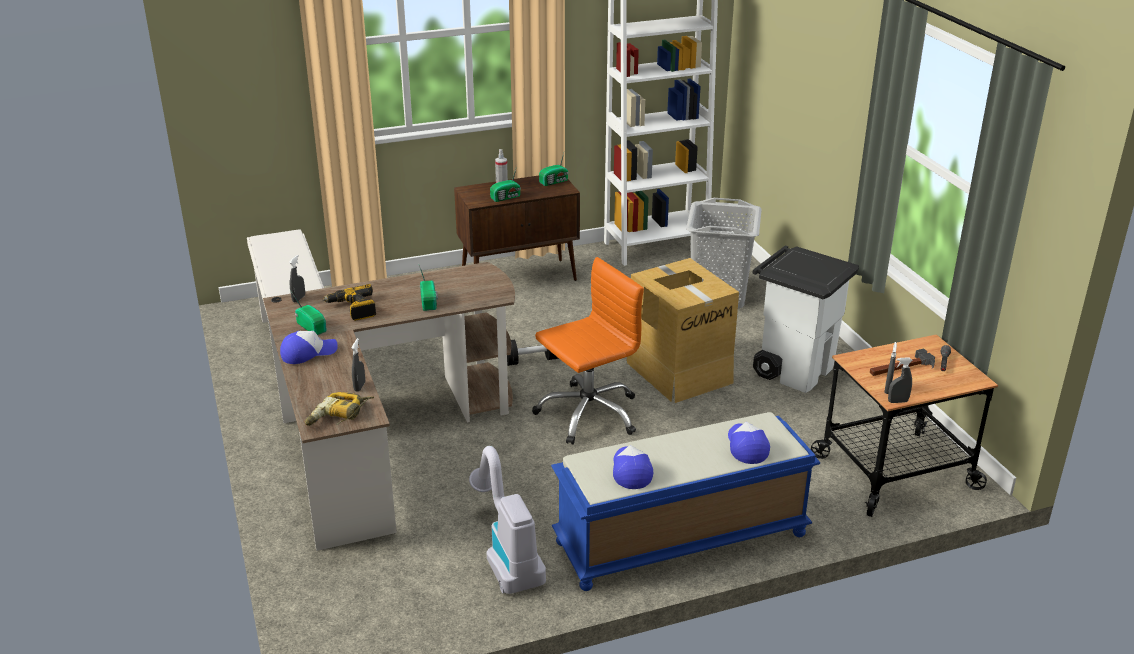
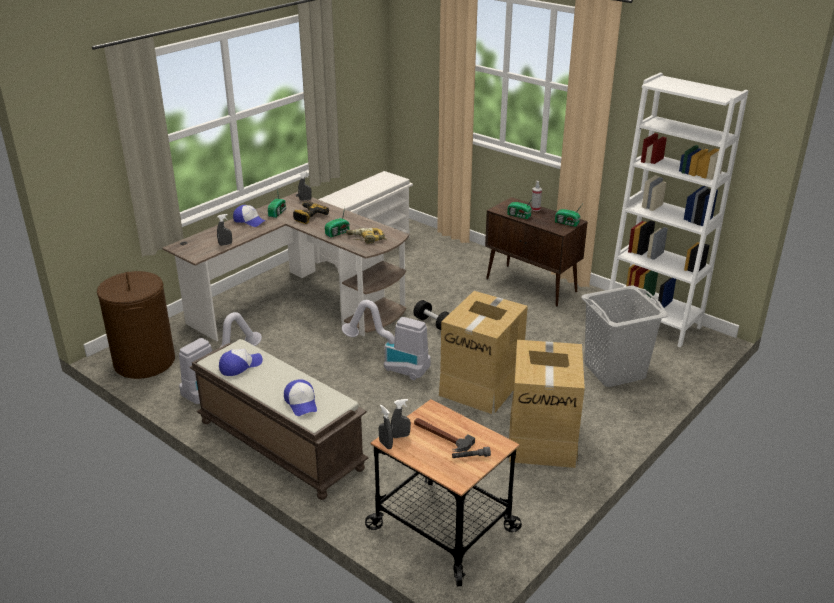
camera: 60 degrees right, 0 degrees up
power drill [305,392,374,426] -> power drill moved to [346,228,387,244]
orange office chair [532,257,644,445] -> vacuum cleaner [342,300,431,380]
blue bench [551,412,820,591] -> brown bench [190,339,368,500]
cap [728,422,770,464] -> cap turned 105 degrees clockwise [284,379,317,416]
white trash can [752,246,859,393] -> cardboard box [509,340,585,468]
none -> brown laundry basket [97,271,175,379]

